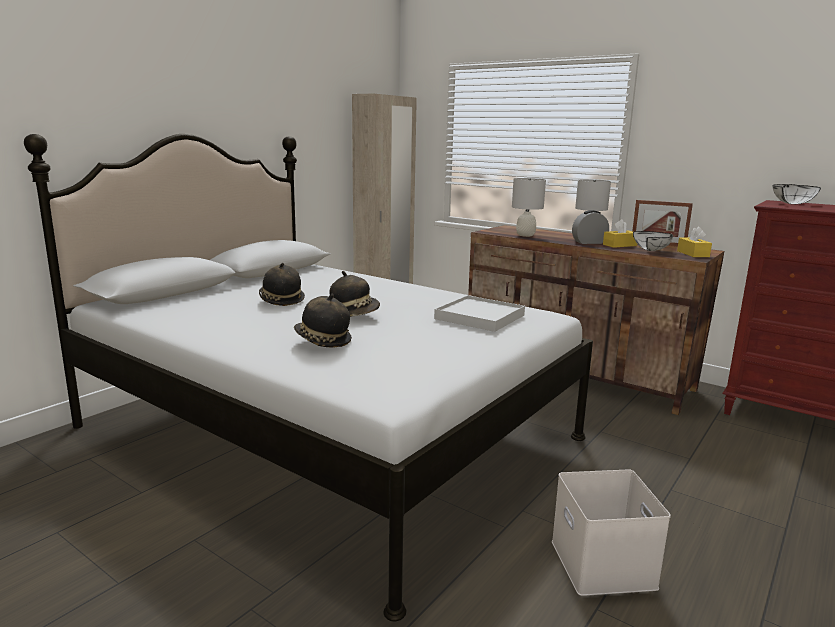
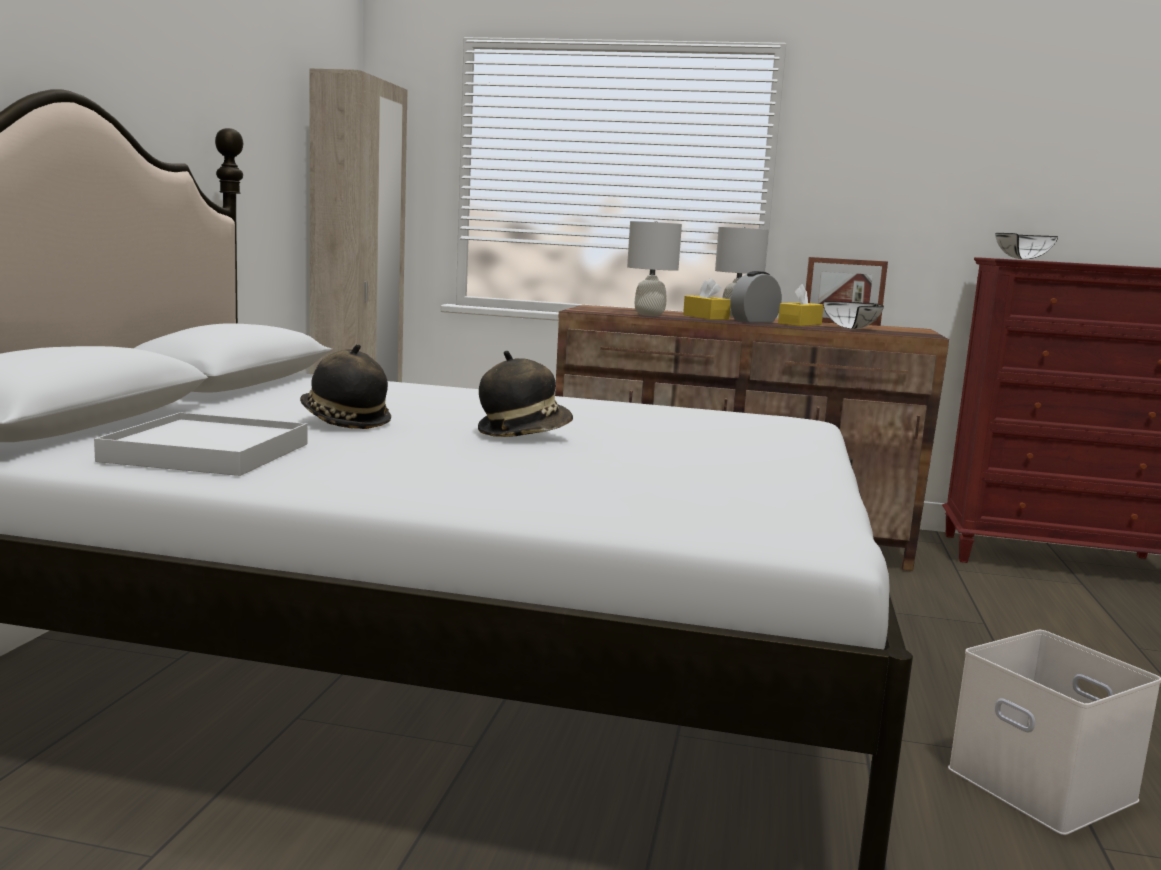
camera: 25 degrees left, 5 degrees down
hat [294,294,352,348] -> none
white tray [434,295,525,332] -> white tray moved to [94,412,307,476]
yellow tissue box [677,226,712,257] -> yellow tissue box moved to [683,278,731,320]

